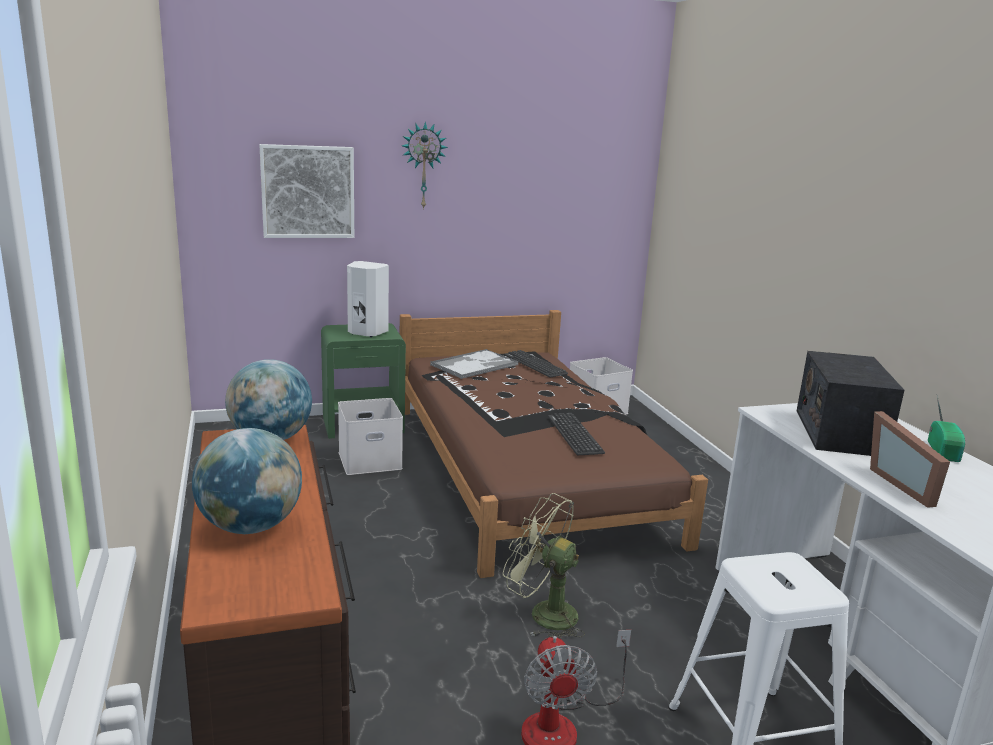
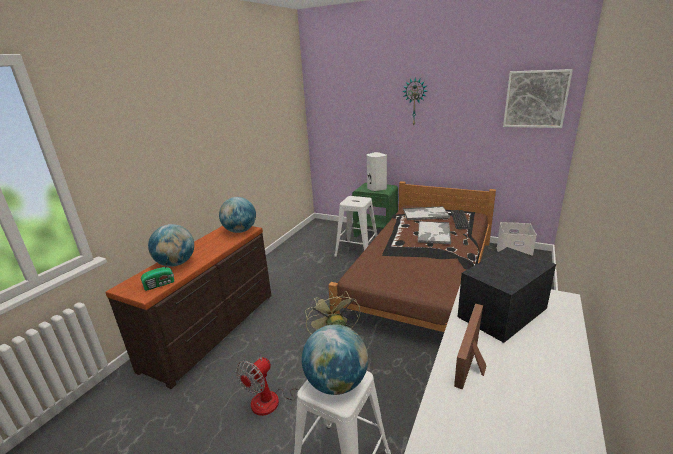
camera: 45 degrees right, 5 degrees up
picture [259,144,354,238] -> picture moved to [503,69,573,128]
white storage box [338,398,403,475] -> white stool [334,196,377,257]
keyboard [548,413,605,455] -> none
radio [928,395,965,462] -> radio moved to [141,254,174,291]
none -> globe [302,324,368,395]
none -> tray [418,221,451,244]

